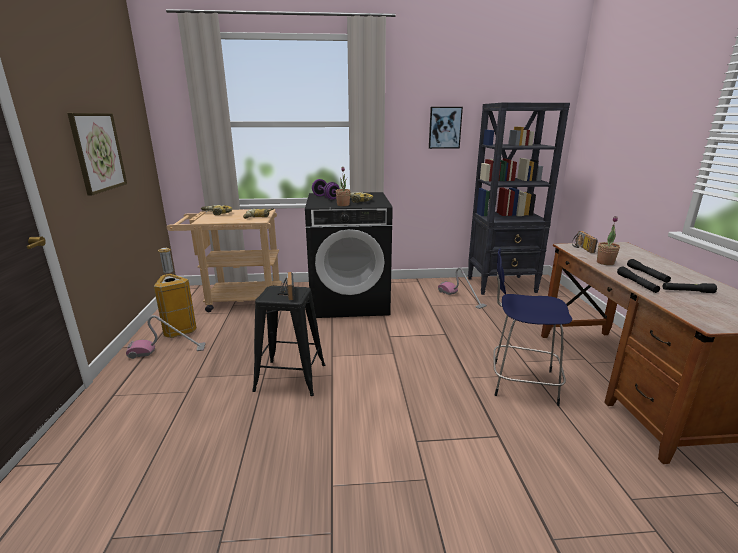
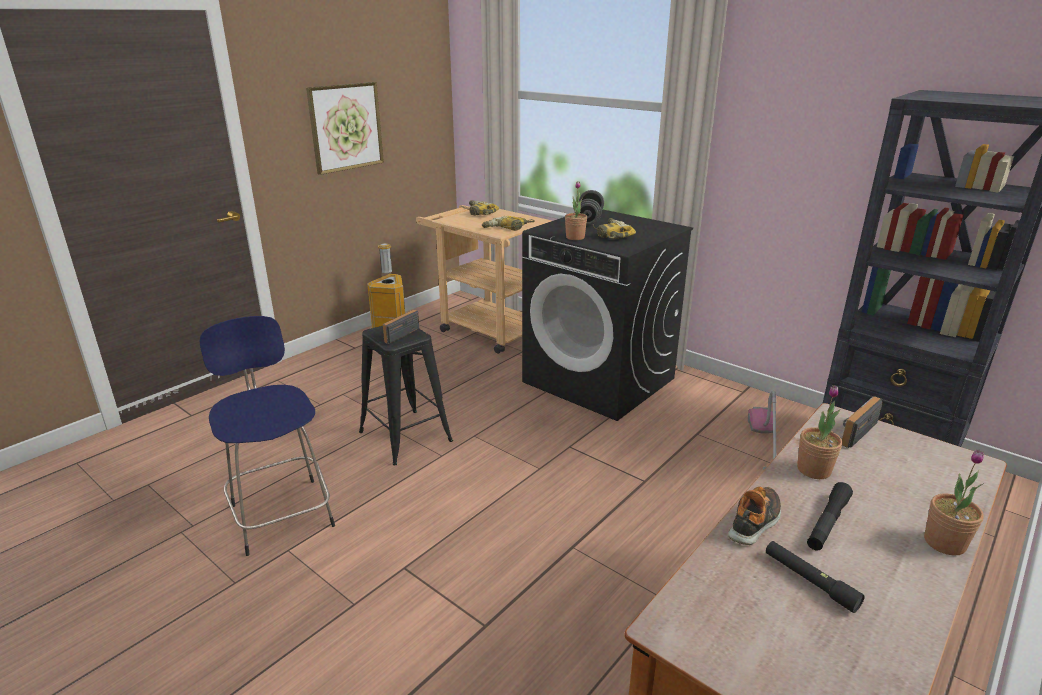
camera: 45 degrees right, 5 degrees up
vacuum cleaner [126,315,206,359] -> none
purple dumbbell [312,179,340,200] -> grey dumbbell [577,190,604,226]
picture [429,107,463,149] -> none
blue stool [493,249,572,406] -> blue stool moved to [199,316,335,556]
black flashlight [617,266,660,293] -> shoe [728,487,781,545]
none -> potted plant [924,449,984,556]

